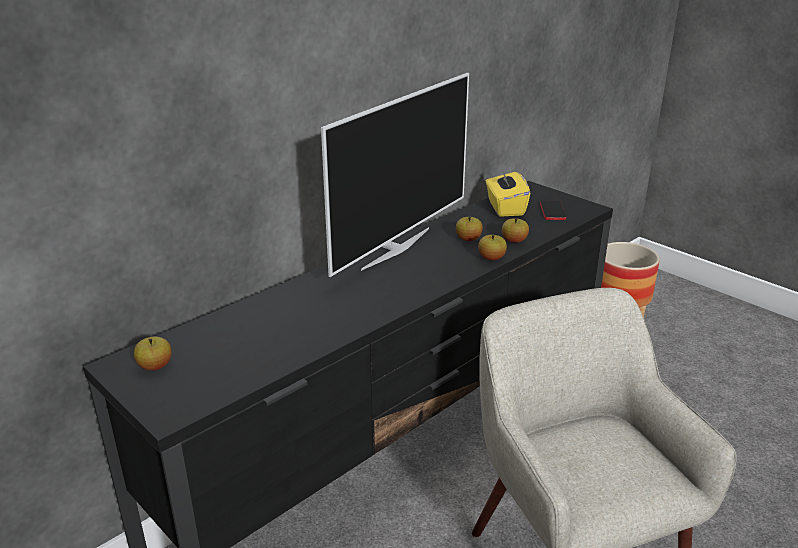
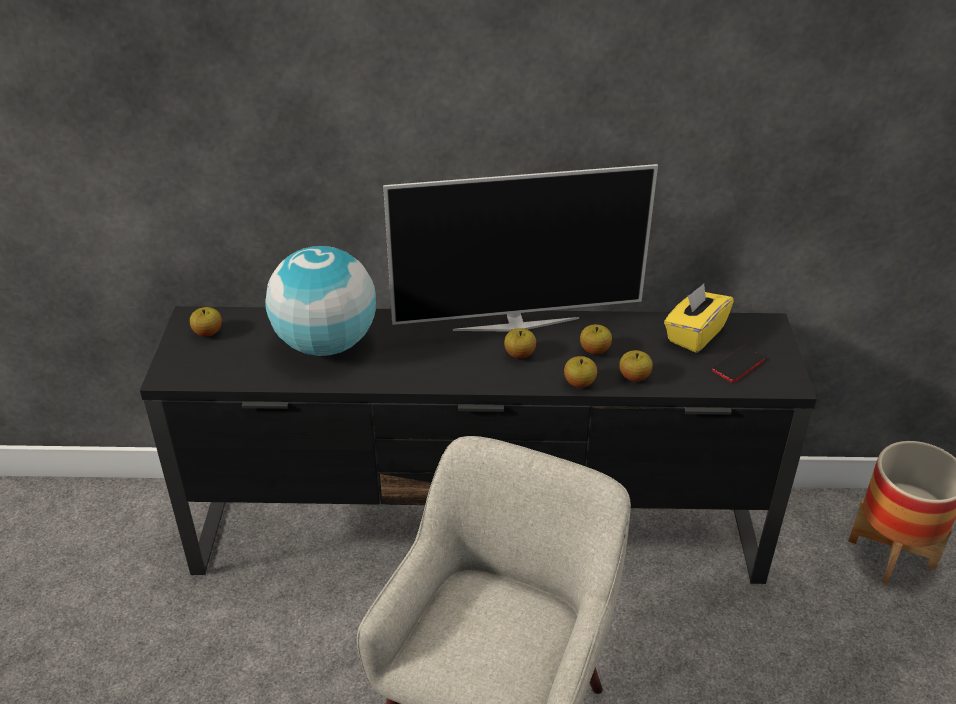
camera: 45 degrees right, 10 degrees up
none -> globe [265,246,376,356]
none -> apple [504,328,536,359]

